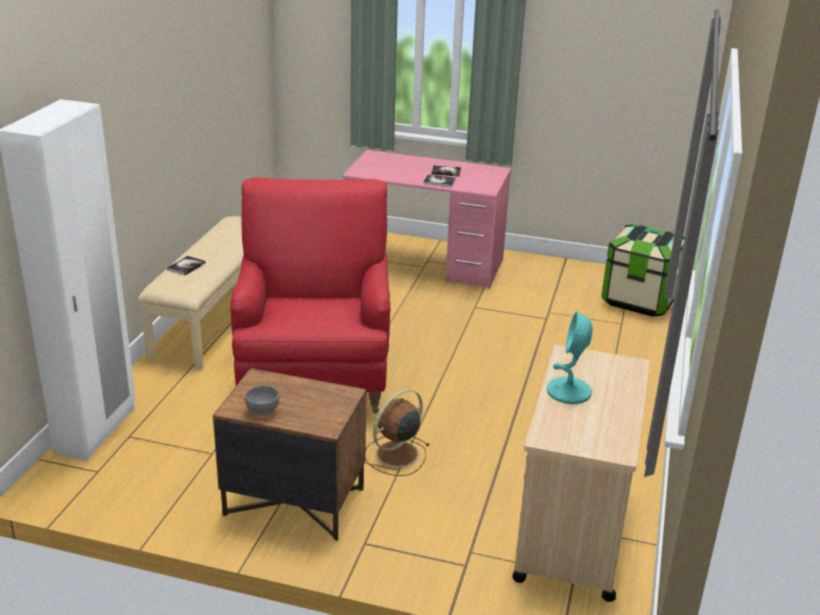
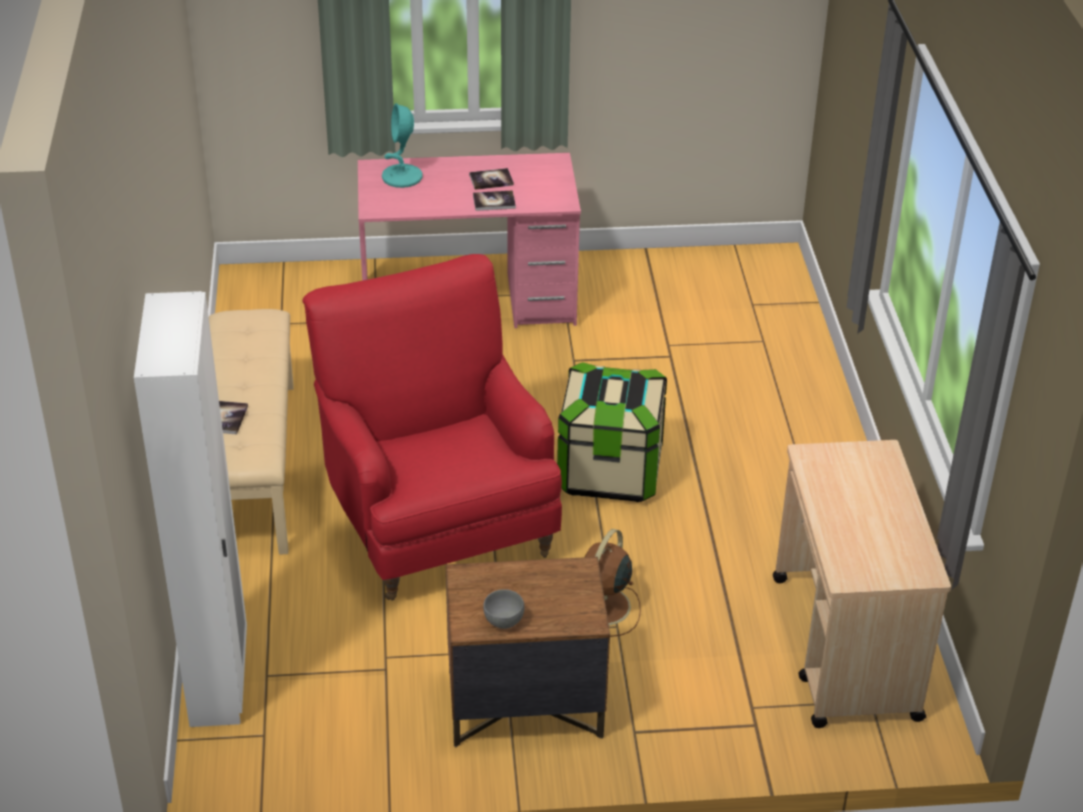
camera: 20 degrees left, 10 degrees up
turquoise table lamp [547,311,593,404] -> turquoise table lamp moved to [382,103,423,188]
storage box [602,224,685,317] -> storage box moved to [557,362,667,502]

